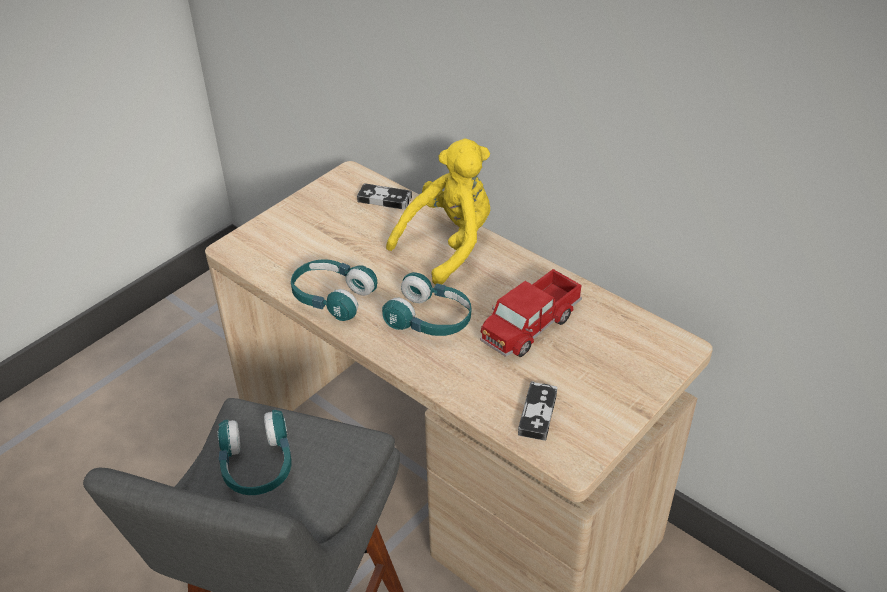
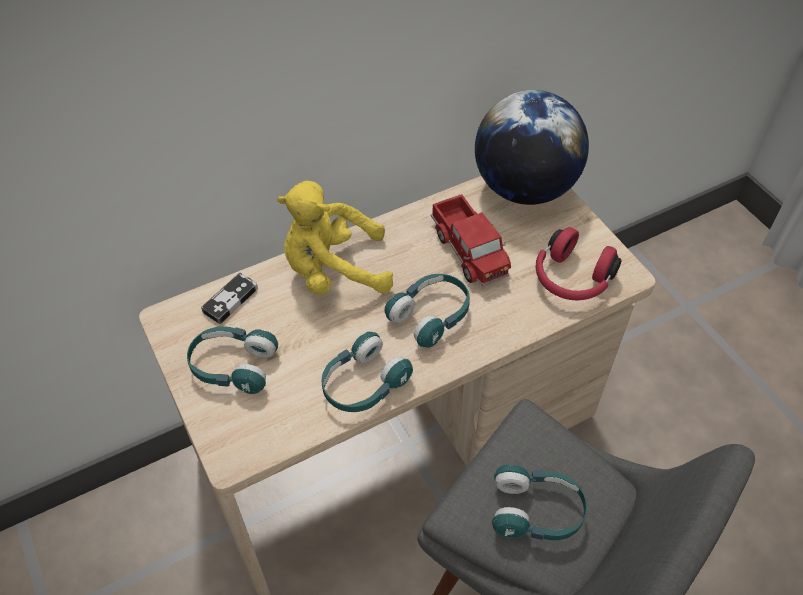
camera: 70 degrees left, 10 degrees up
yellow plush toy [386,139,490,285] -> yellow plush toy turned 75 degrees counterclockwise [277,181,393,295]
game controller [518,381,557,441] -> red headphones [536,227,621,300]
none -> turquoise headphones [187,326,278,394]
none -> globe [475,90,589,205]

